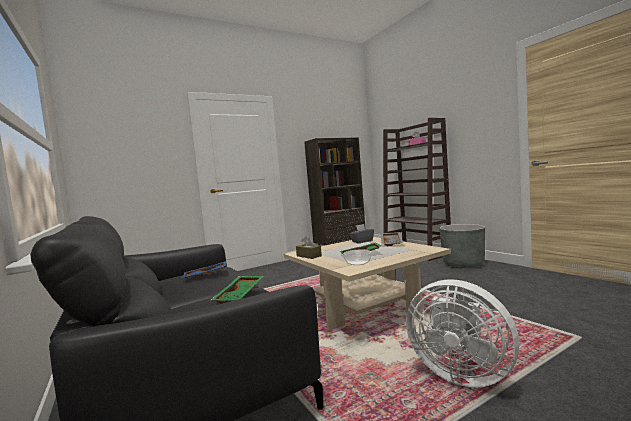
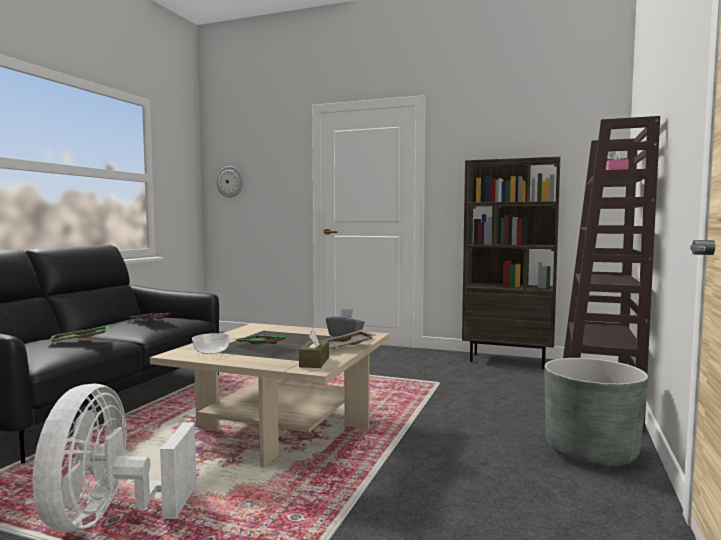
camera: 50 degrees right, 0 degrees up
brown tissue box [296,236,322,259] -> brown tissue box moved to [299,328,329,368]
none -> wall clock [216,166,243,198]

